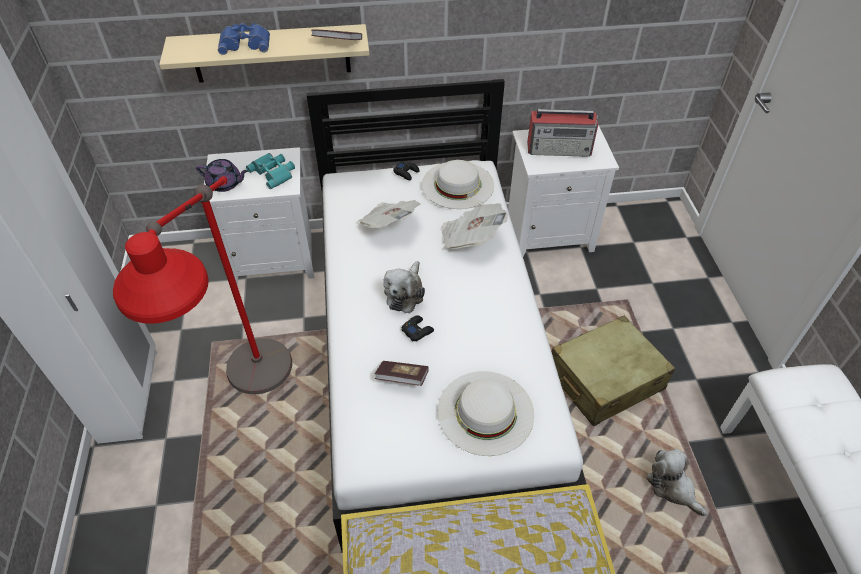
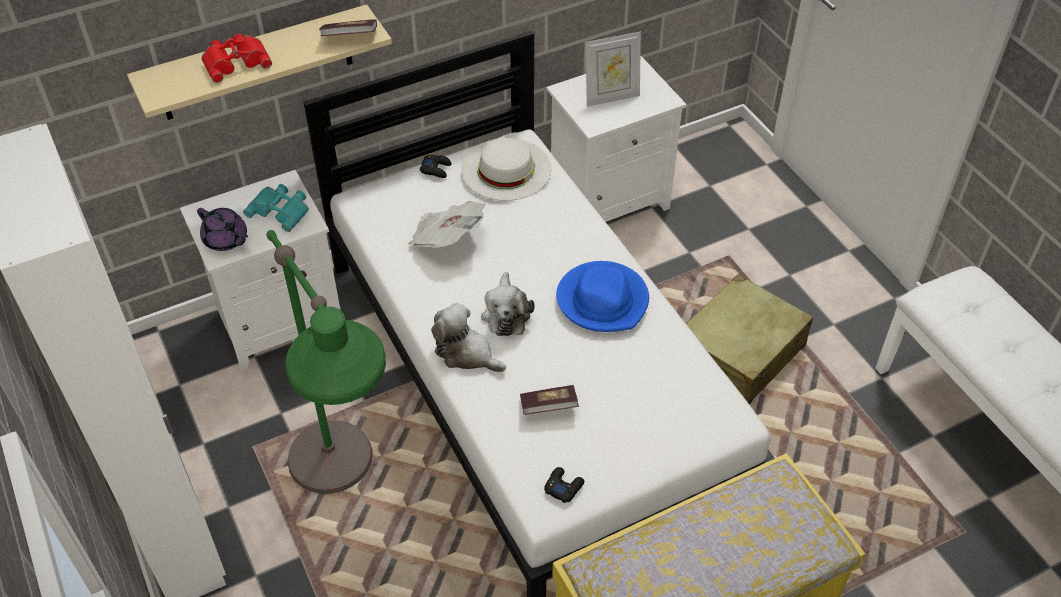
camera: 20 degrees left, 0 degrees up
red floor lamp [113,176,292,394] -> green floor lamp [267,230,386,494]
purple teapot [196,159,248,192] -> purple teapot turned 45 degrees clockwise [197,208,248,251]
blue binoculars [218,23,270,55] -> red binoculars [202,34,272,83]
black game controller [401,315,434,341] -> black game controller moved to [544,467,584,503]
white hat [438,371,534,456] -> none
newspaper [441,203,508,249] -> none
radio [527,109,598,157] -> picture frame [586,32,641,107]
plush toy [647,449,707,516] -> plush toy moved to [431,303,506,372]
none -> blue hat [556,261,649,332]

